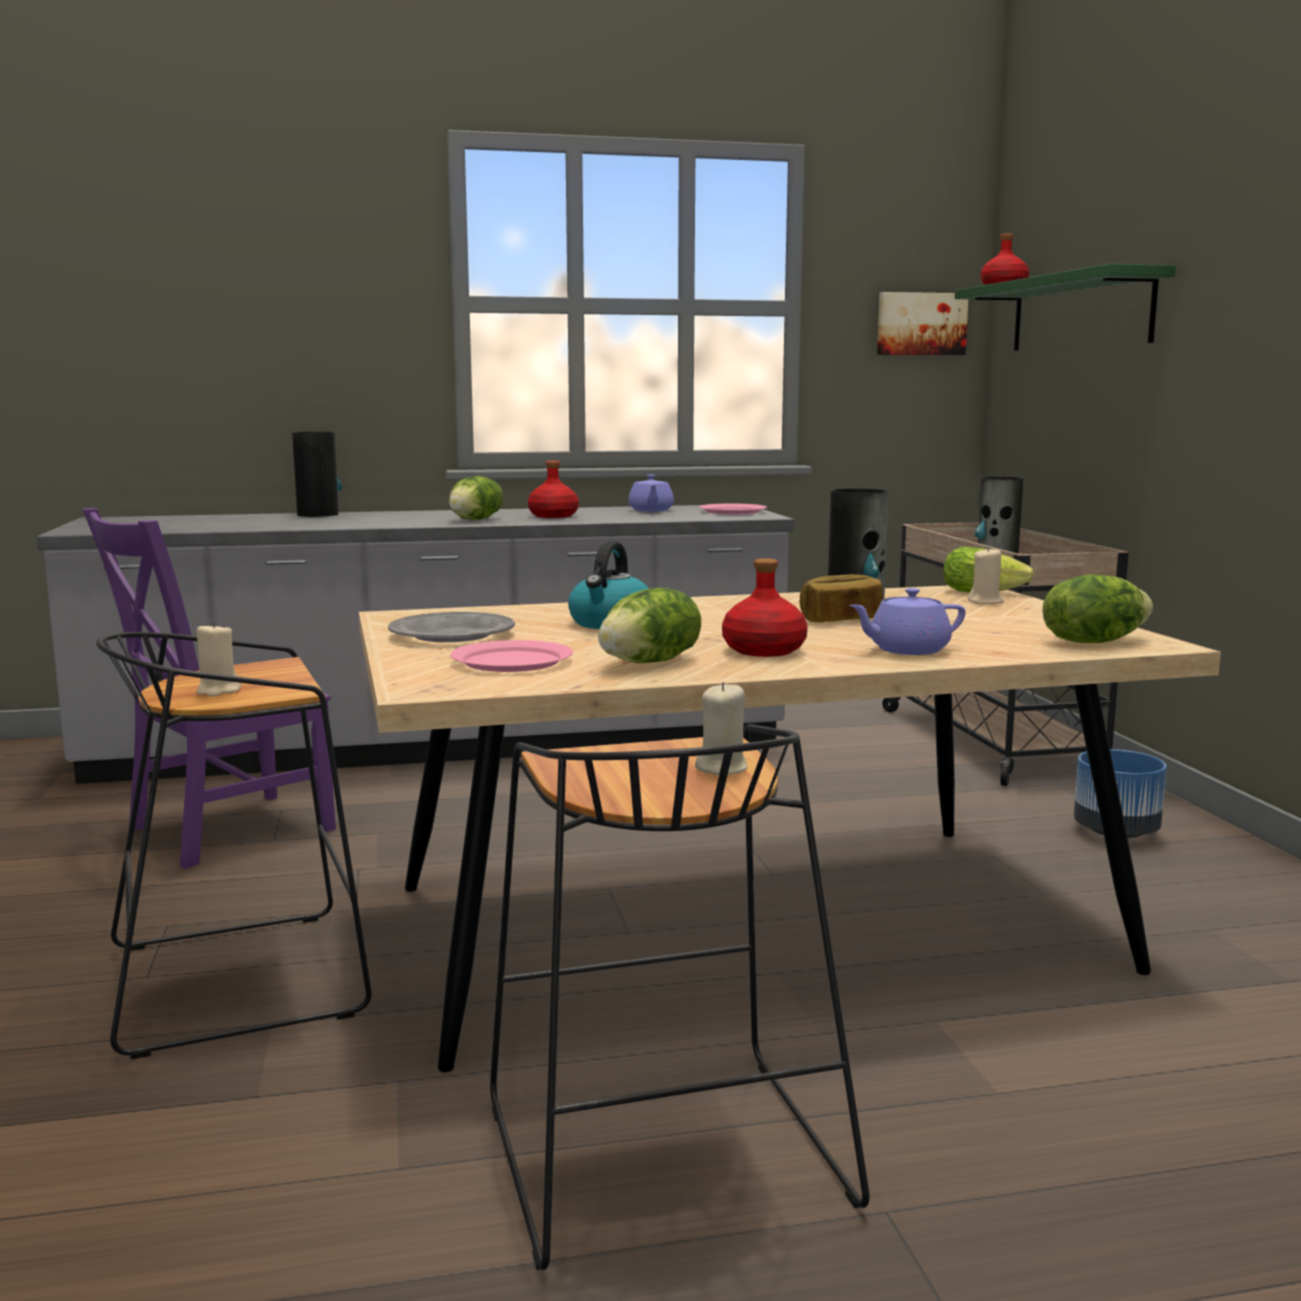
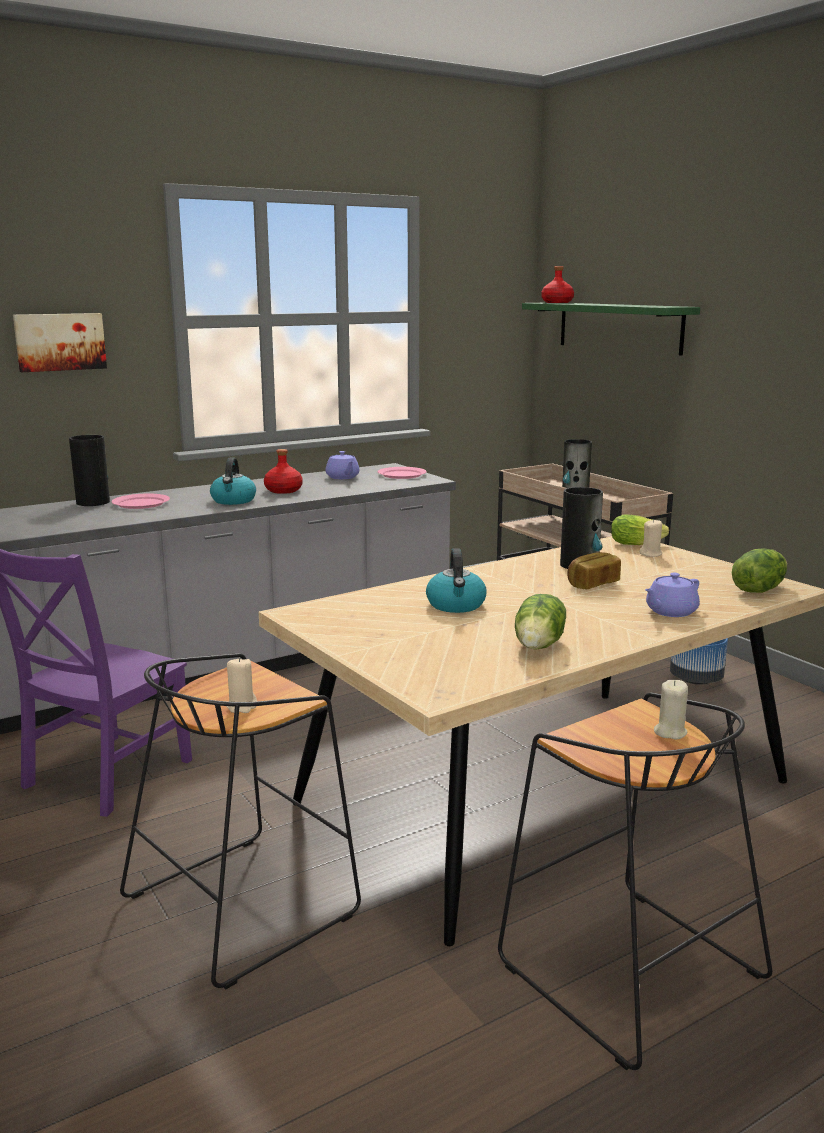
camera: 20 degrees left, 5 degrees up
grey plate [388,612,515,642] -> none
lettuce [449,476,503,520] -> kettle [210,457,256,505]
pink plate [450,640,573,672] -> pink plate moved to [112,493,170,509]
red bottle [722,558,808,657] -> none
picture [877,292,968,355] -> picture moved to [13,313,107,372]

